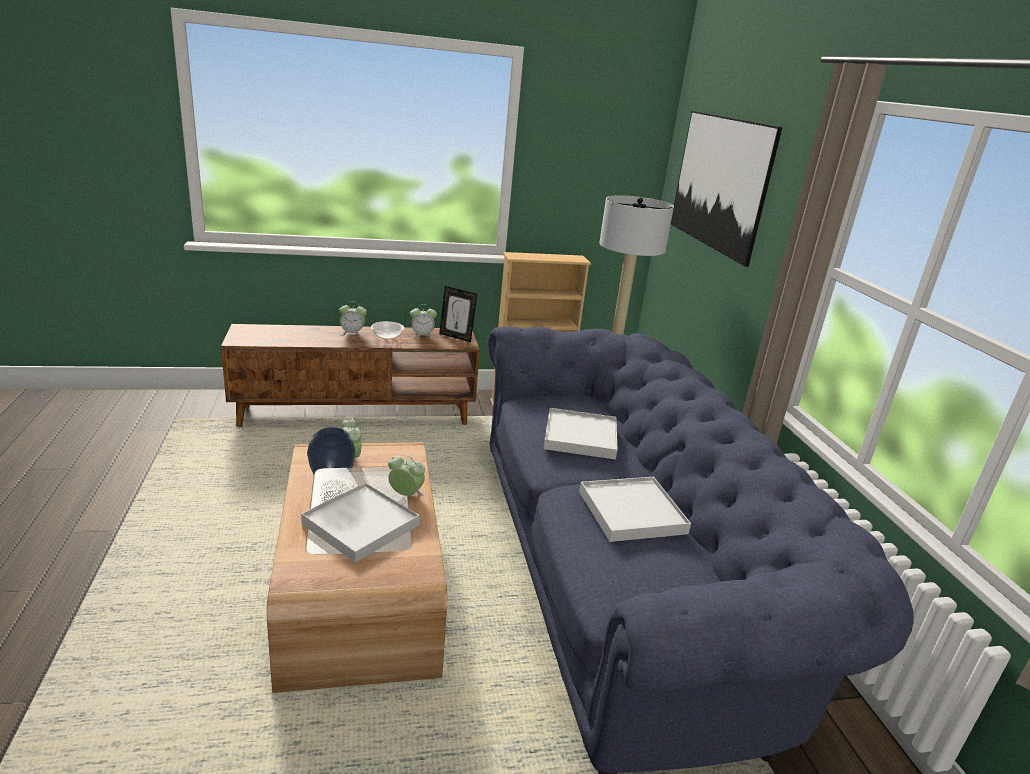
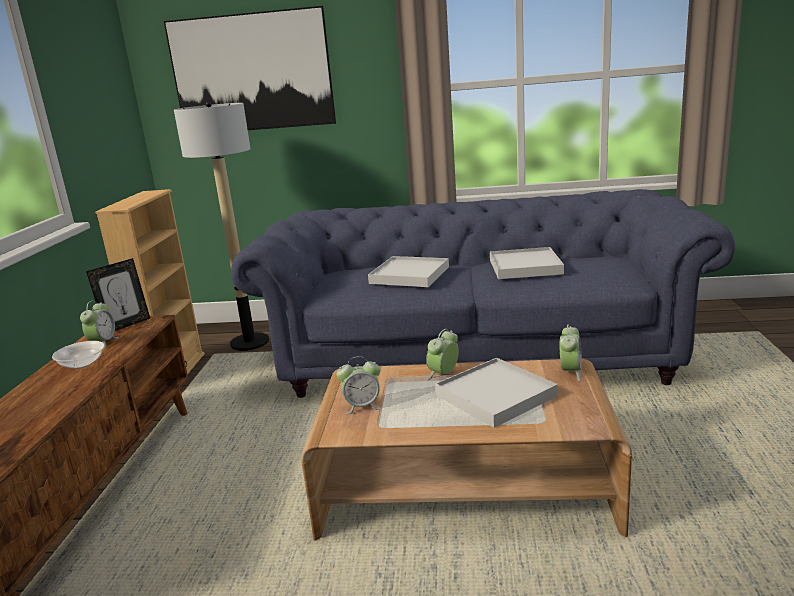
camera: 70 degrees left, 5 degrees down
vase [307,427,356,489] -> none
alarm clock [339,301,367,337] -> alarm clock moved to [560,324,582,381]

